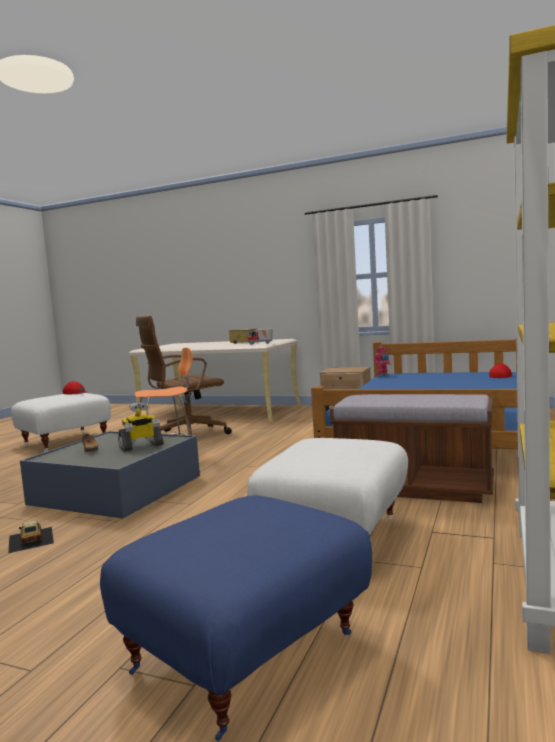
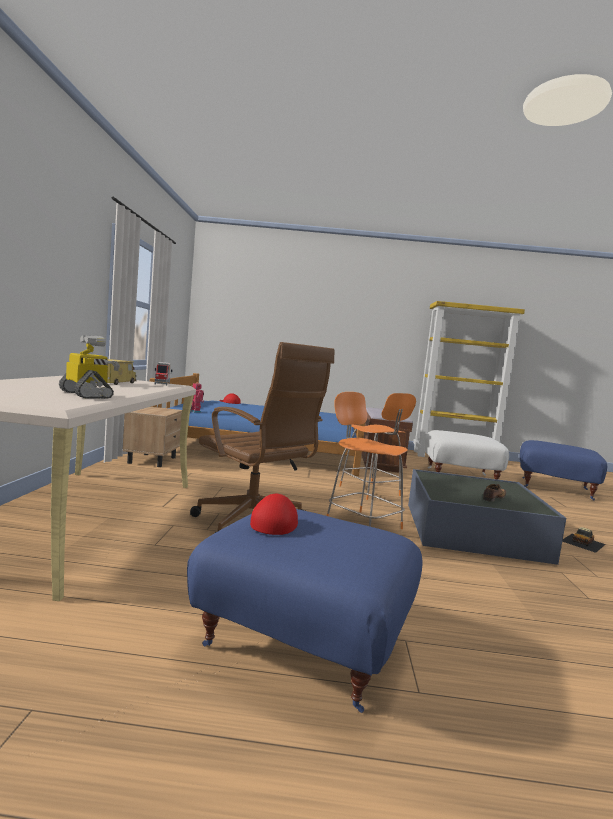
camera: 110 degrees left, 0 degrees up
white ottoman [11,393,111,452] -> blue ottoman [187,509,422,713]
toy robot [118,402,163,451] -> toy robot moved to [59,335,120,399]
none -> orange chair [339,393,416,500]

